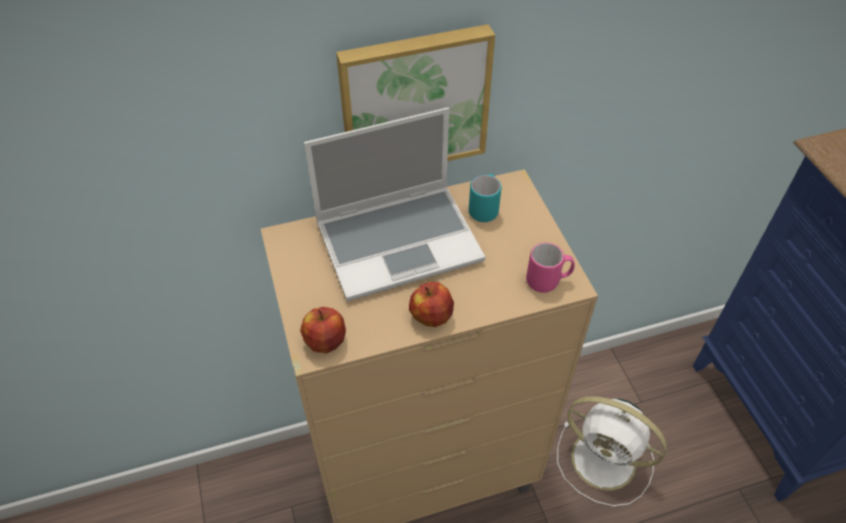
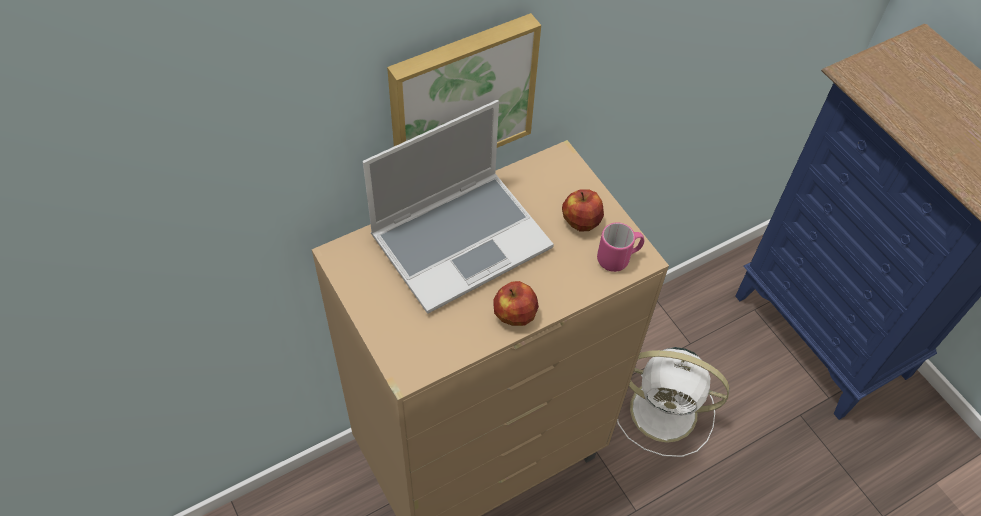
camera: 15 degrees left, 5 degrees up
apple [300,307,346,353] -> apple moved to [562,190,604,231]
turquoise mug [469,174,501,222] -> none

